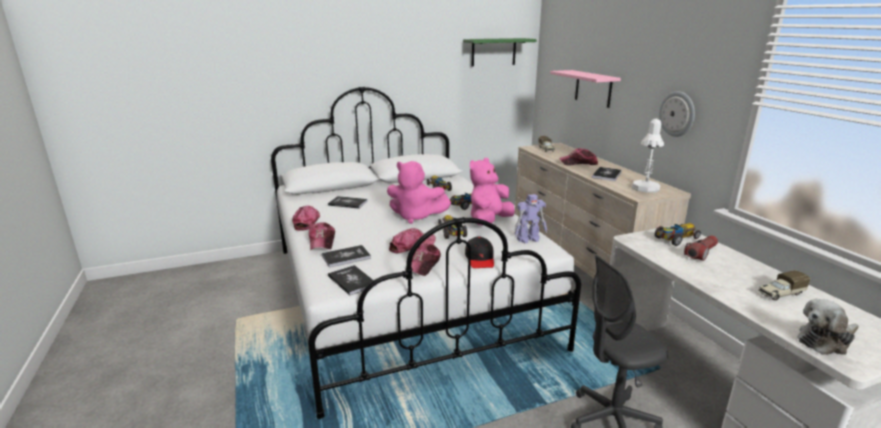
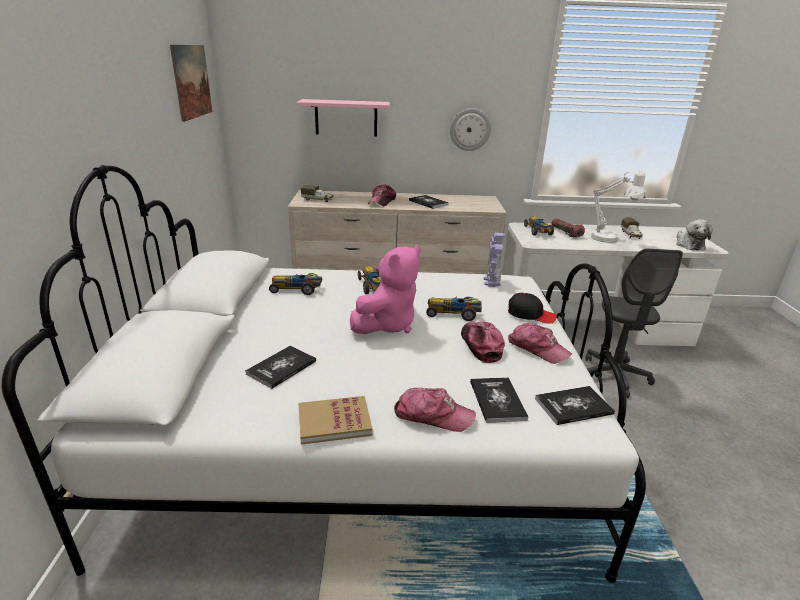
camera: 70 degrees left, 5 degrees up
cap [292,206,320,231] -> book [299,396,373,445]
green shelf [463,38,537,67] -> picture [170,45,212,122]
pink plush toy [470,158,515,226] -> none
white table lamp [632,119,664,193] -> white table lamp moved to [591,171,646,243]

